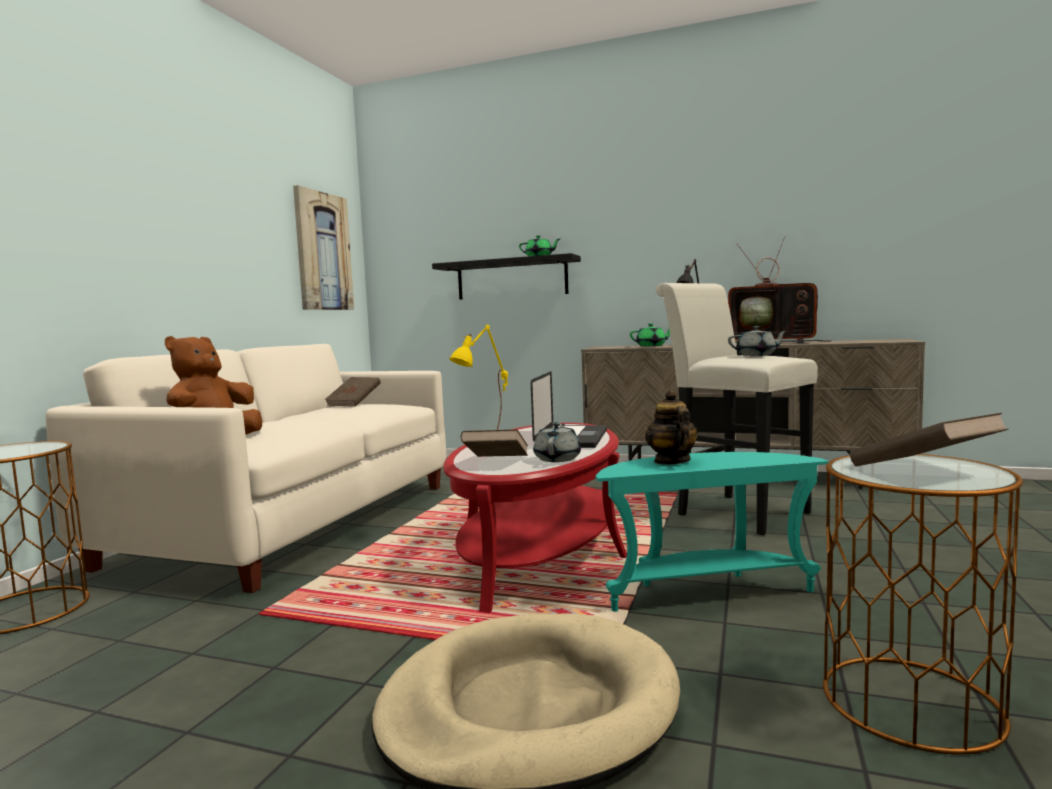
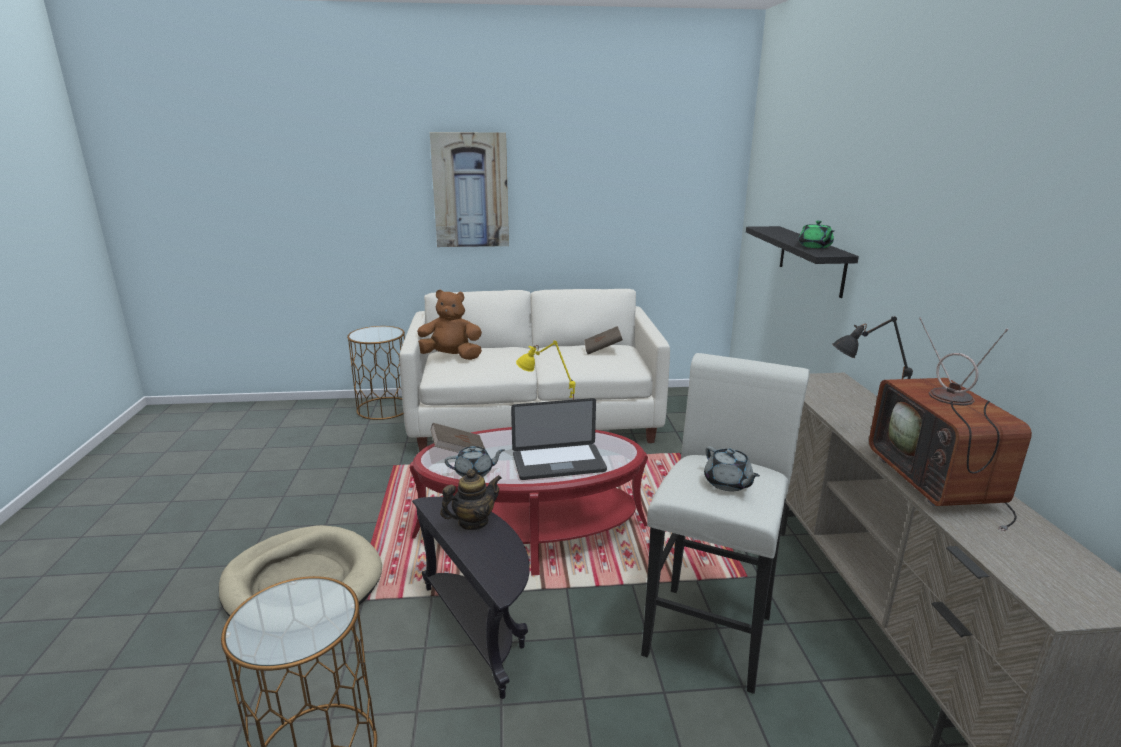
camera: 65 degrees right, 15 degrees up
picture [293,185,354,310] -> picture moved to [430,132,509,247]
turquoise side table [595,452,829,612] -> black side table [412,497,529,699]
green teapot [630,323,670,346] -> none
brown book [850,413,1009,466] -> none

